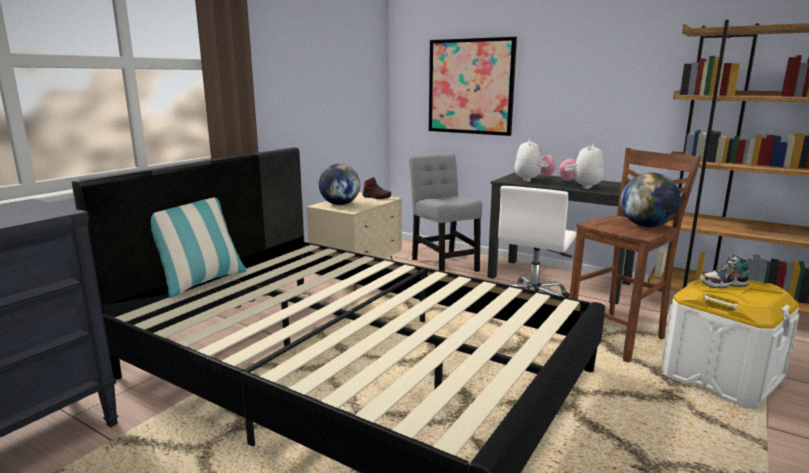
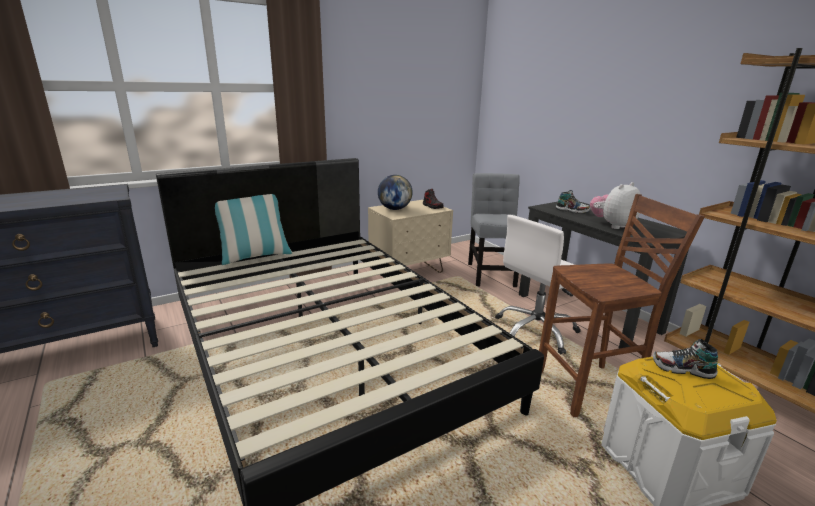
camera: 25 degrees right, 5 degrees up
picture [429,37,517,136] -> none
plush toy [514,139,555,182] -> shoe [556,190,591,214]
globe [621,173,681,227] -> none

